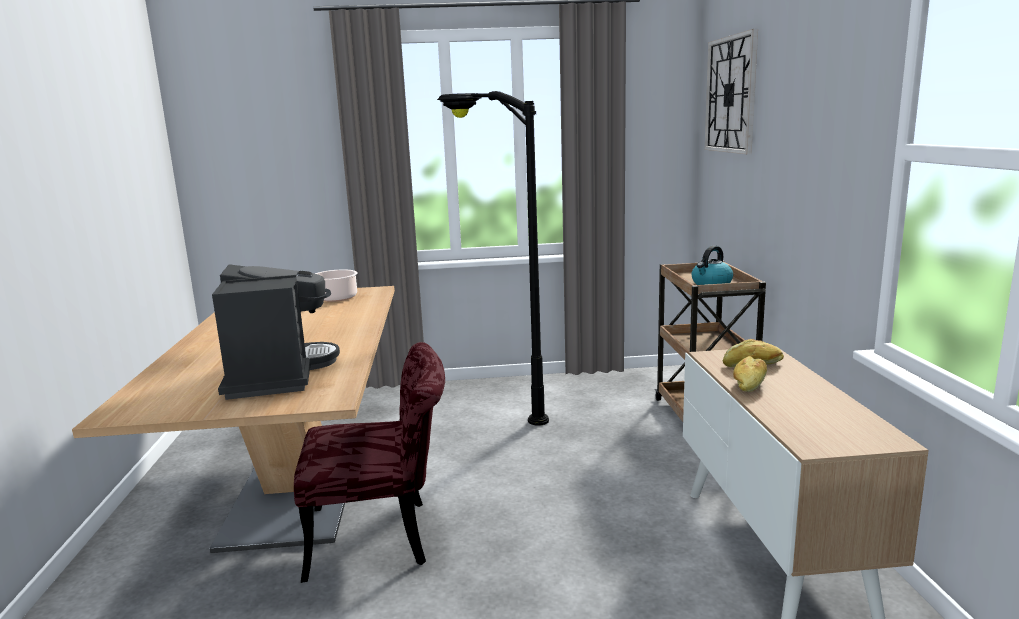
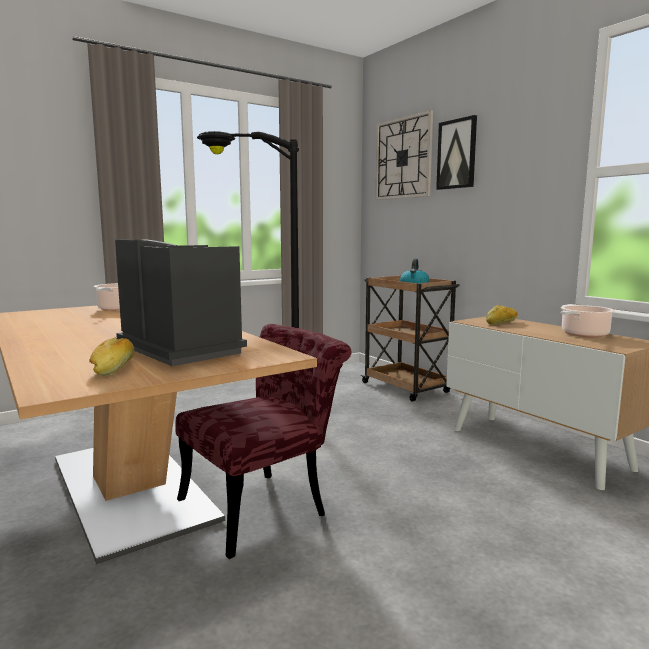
camera: 30 degrees left, 5 degrees down
bread [733,356,767,392] -> bread moved to [89,337,134,376]
none -> picture [436,115,477,190]
none -> cooking pot [561,305,615,337]

